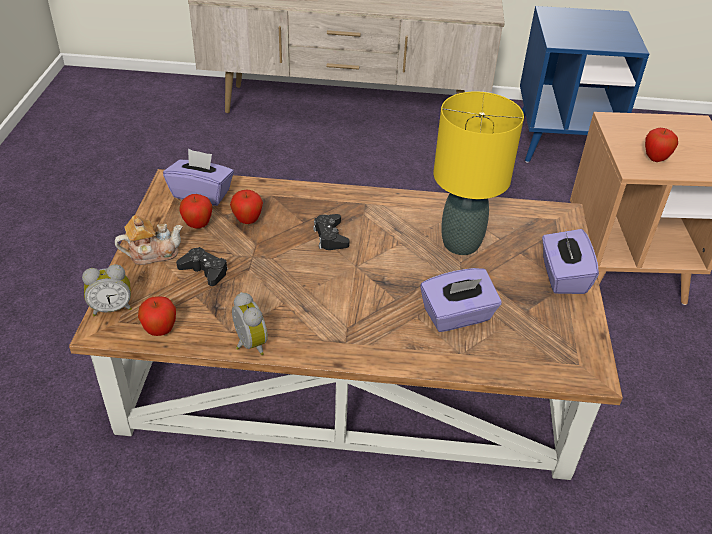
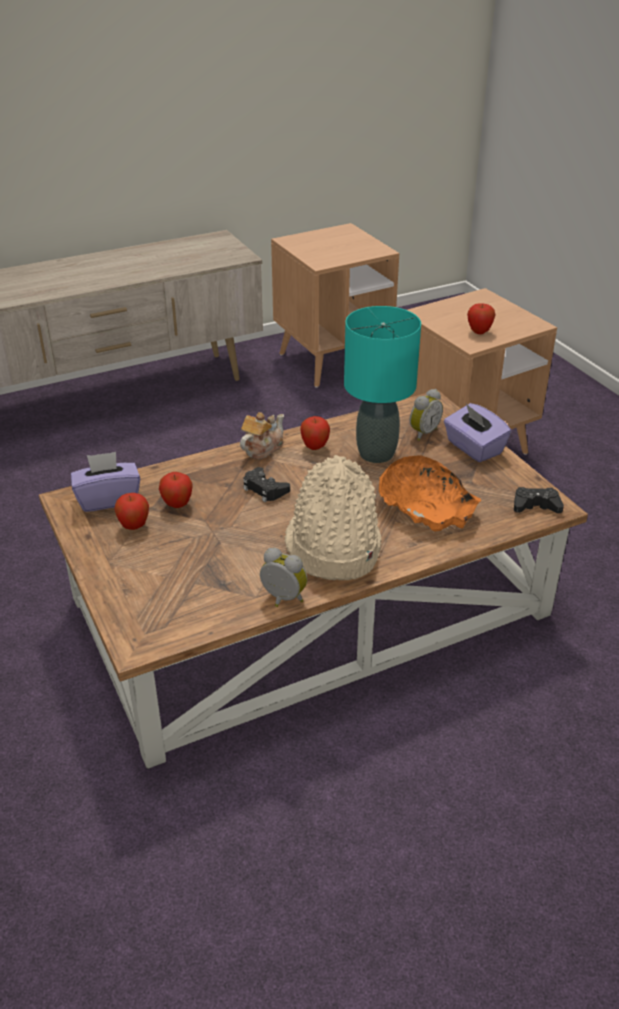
camera: 30 degrees left, 5 degrees down
alarm clock [82,264,132,316] -> alarm clock moved to [410,389,443,441]
teapot [115,215,183,265] -> teapot moved to [240,412,284,459]
apple [138,296,176,336] -> apple moved to [300,416,330,450]
black game controller [176,247,228,286] -> black game controller moved to [514,487,564,513]
purple tissue box [420,268,502,332] -> orange bowl [379,455,481,531]
yellow table lamp [433,91,524,255] -> turquoise table lamp [344,306,421,463]
blue side table [520,6,649,162] -> brown side table [271,223,399,388]
none -> beige hat [284,455,382,580]

